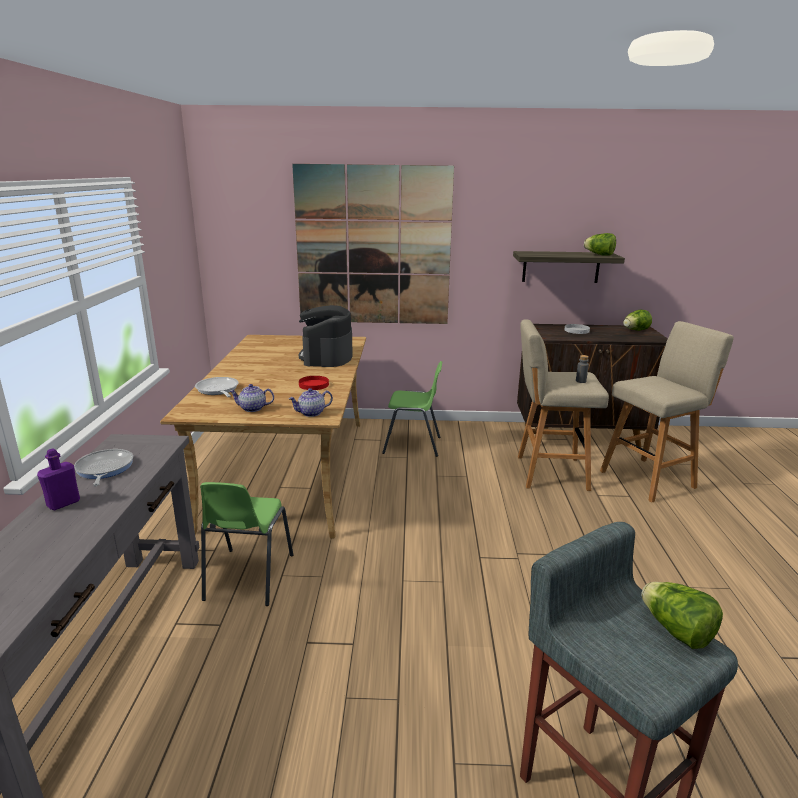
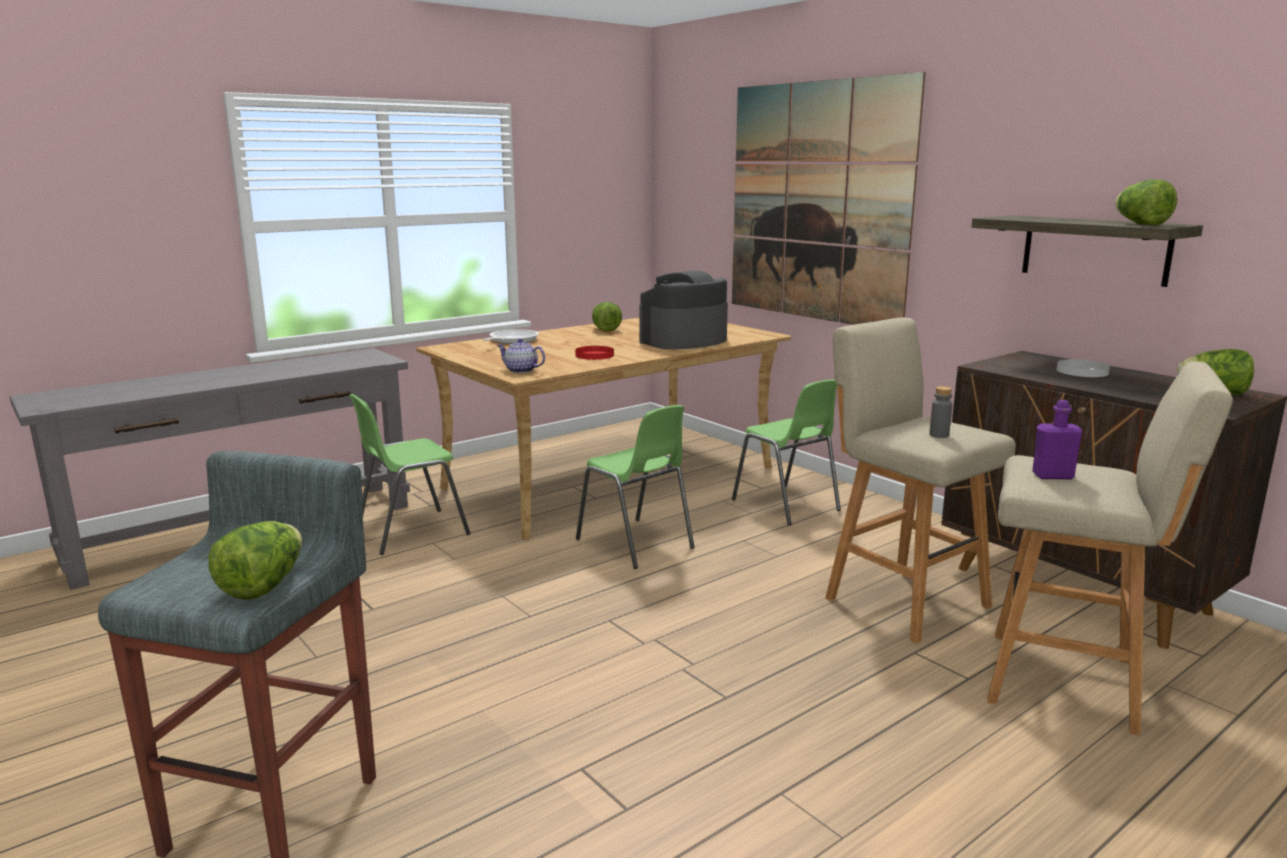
camera: 50 degrees right, 5 degrees down
purple bottle [37,448,80,510] -> purple bottle moved to [1032,400,1083,479]
frying pan [74,449,133,486] -> none
teapot [229,384,274,412] -> none
none -> green chair [576,405,694,569]
none -> lettuce [592,302,622,332]

